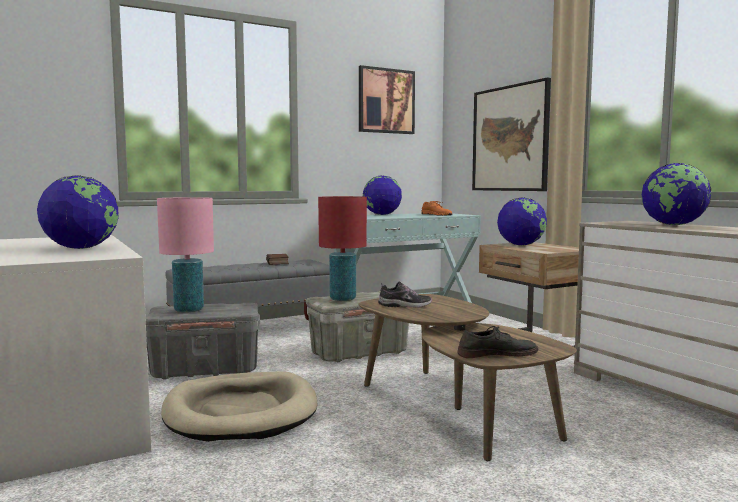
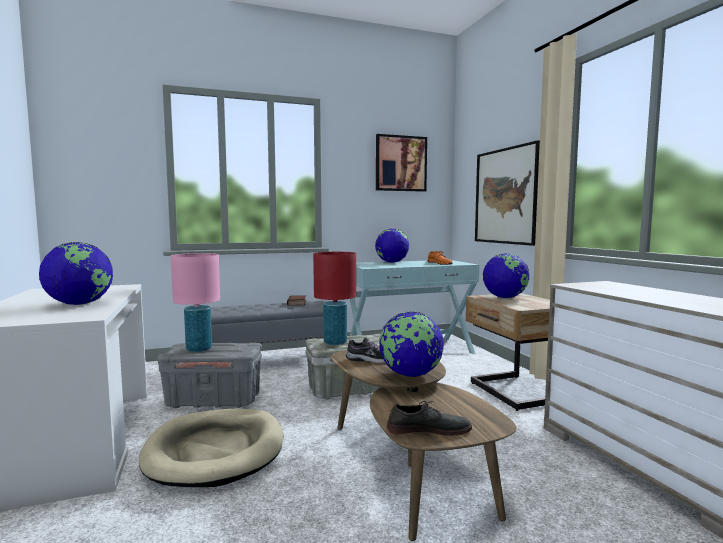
camera: 10 degrees right, 0 degrees up
globe [641,163,711,225] -> globe moved to [379,312,444,377]

